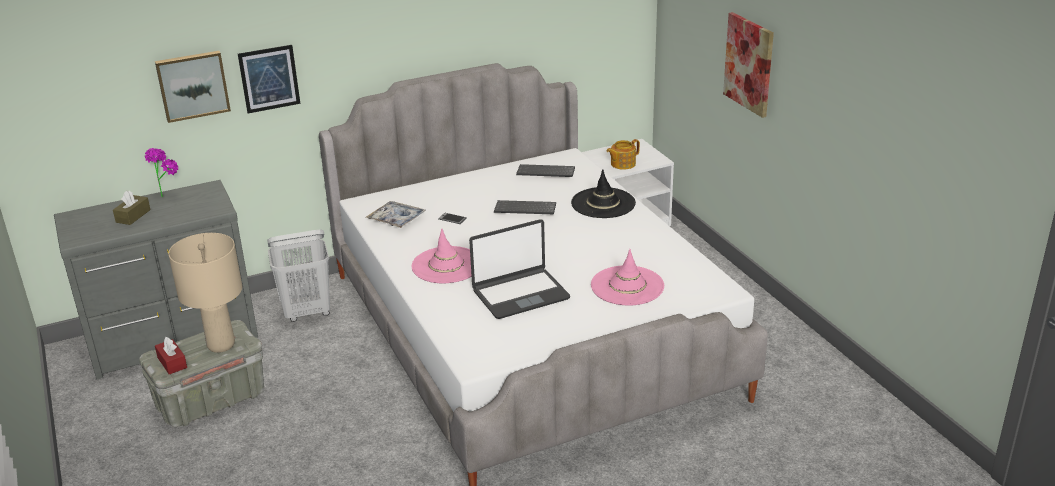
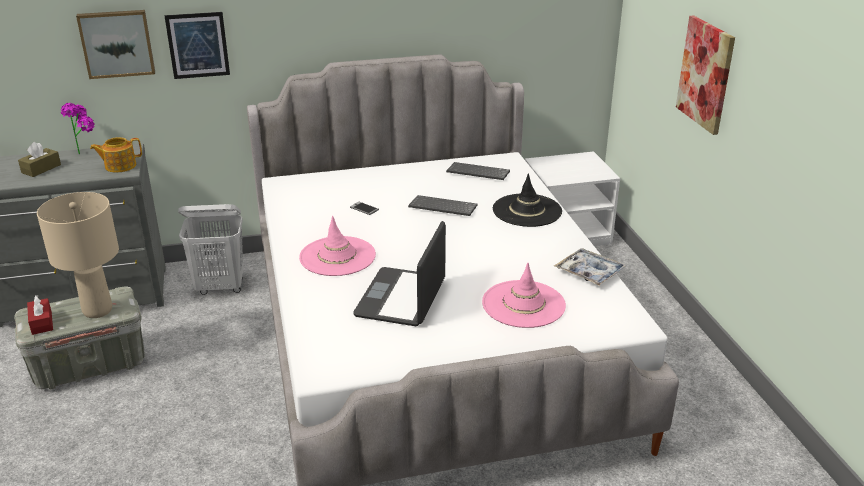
camera: 10 degrees right, 0 degrees up
tray [366,201,426,228] -> tray moved to [554,249,627,286]
laptop [469,219,570,319] -> laptop turned 120 degrees clockwise [353,221,446,326]
teapot [607,139,640,170] -> teapot moved to [90,137,142,173]

